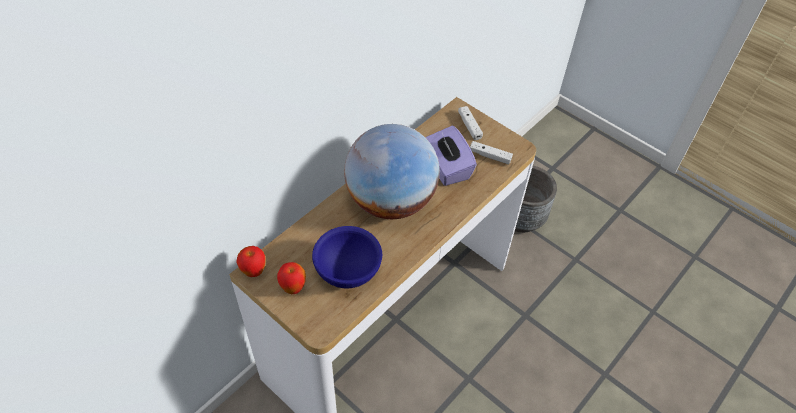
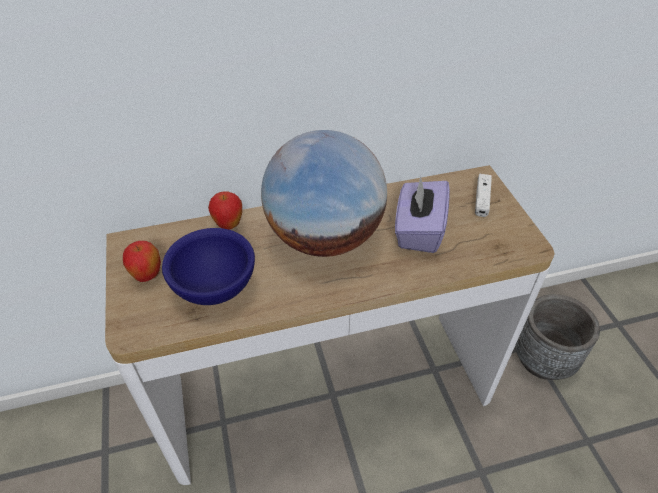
camera: 35 degrees right, 5 degrees down
apple [236,246,265,277] -> apple moved to [208,191,242,230]
white game controller [470,141,513,164] -> none

